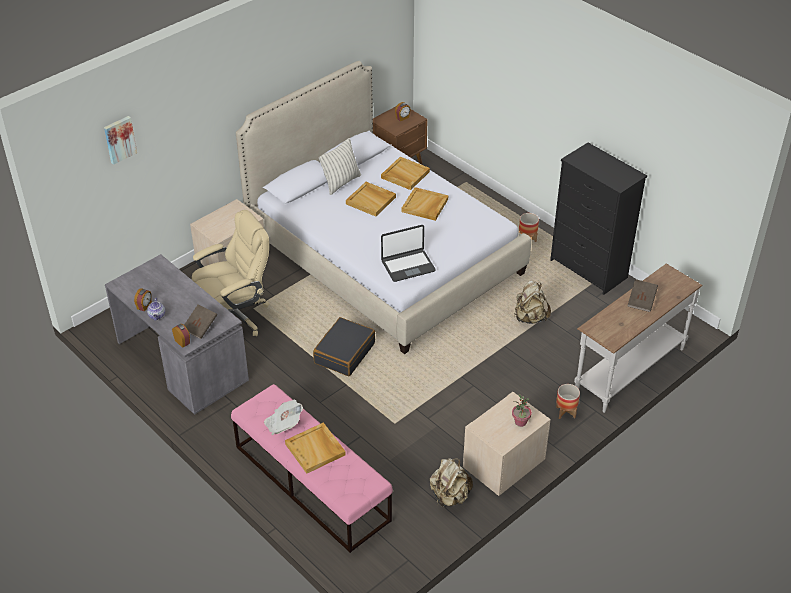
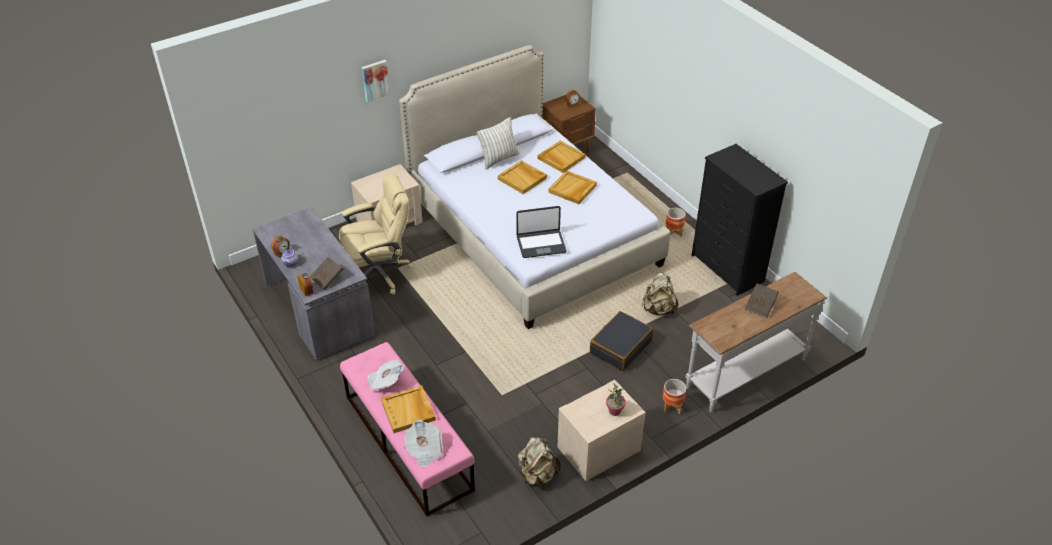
camera: 10 degrees right, 0 degrees up
picture [104,116,137,165] -> picture moved to [362,60,390,102]
black suitcase [313,317,375,376] -> black suitcase moved to [590,311,653,371]
none -> newspaper [404,420,443,468]

